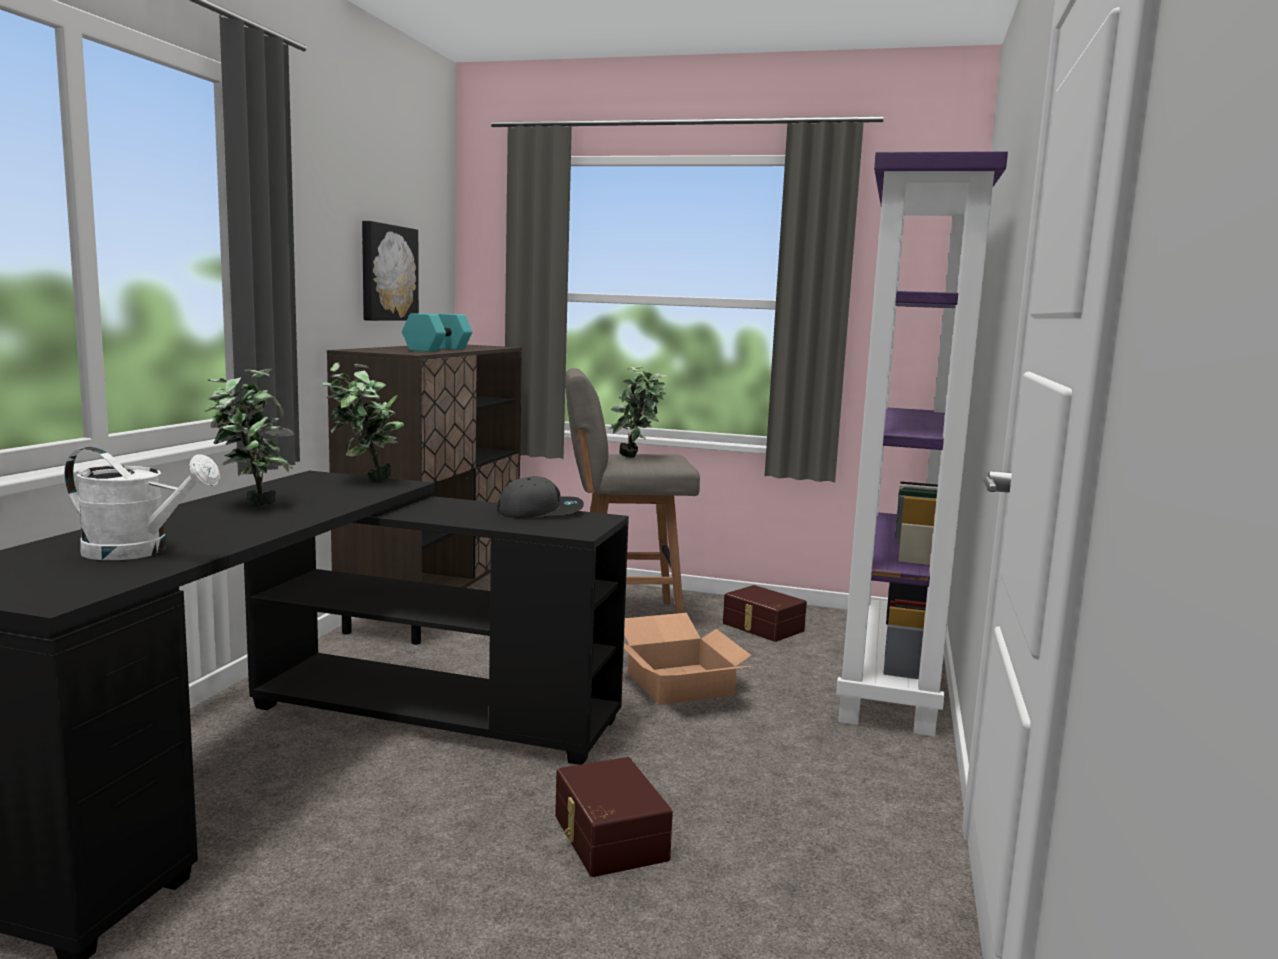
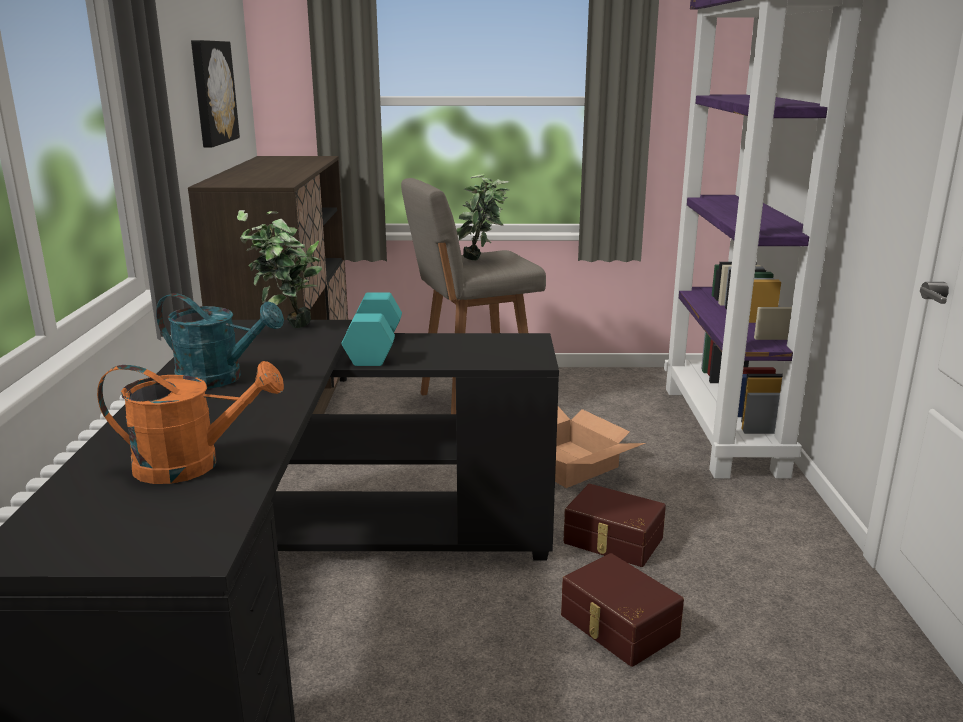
camera: 15 degrees left, 10 degrees up
white watering can [64,447,220,560] -> orange watering can [97,361,284,484]
potted plant [204,369,295,508] -> turquoise watering can [156,293,284,389]
turquoise dumbbell [402,313,472,351] -> turquoise dumbbell moved to [341,293,402,366]
grey cap [497,477,584,518] -> none
brown storage box [723,585,807,642] -> brown storage box moved to [563,484,666,567]

